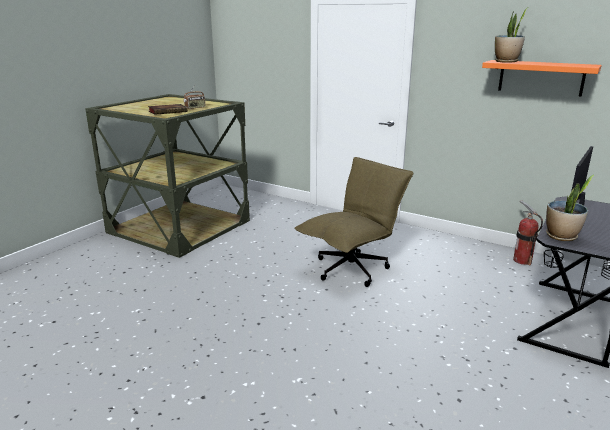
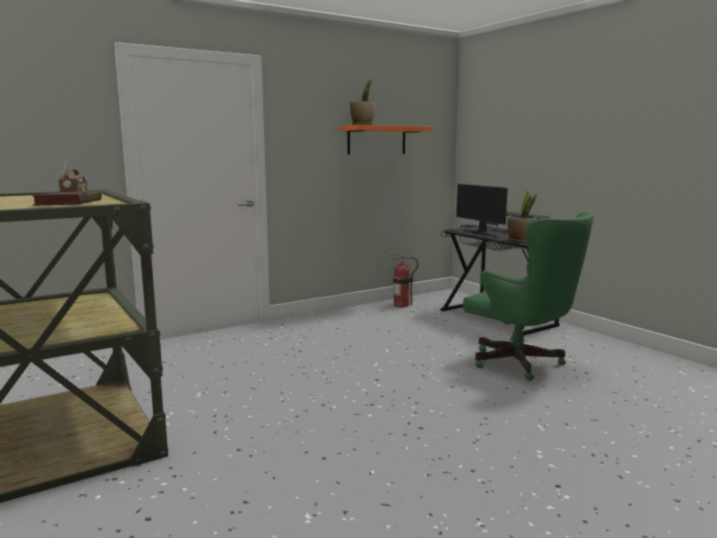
camera: 65 degrees left, 10 degrees down
beige office chair [294,157,414,287] -> none
none -> green office chair [463,212,594,381]

